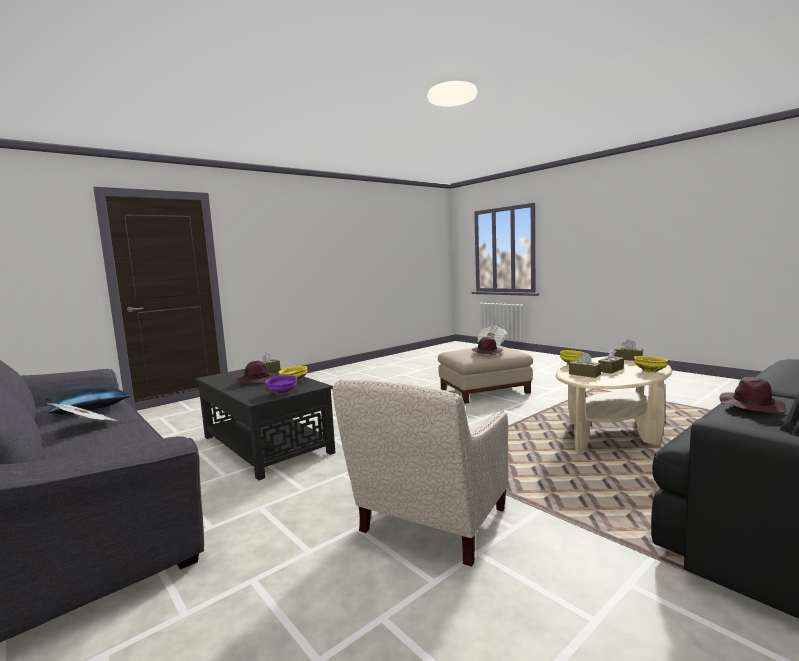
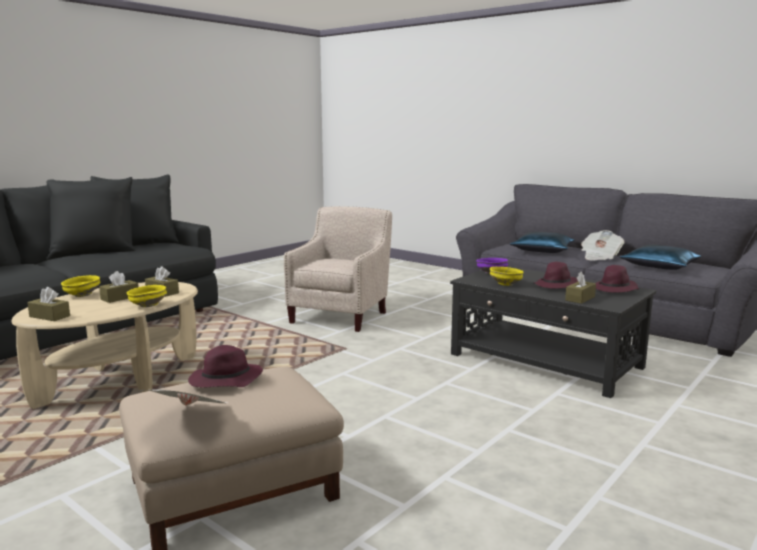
camera: 170 degrees right, 5 degrees up
purple hat [719,377,786,413] -> purple hat moved to [596,265,639,293]
none -> blue pillow [510,232,575,253]

